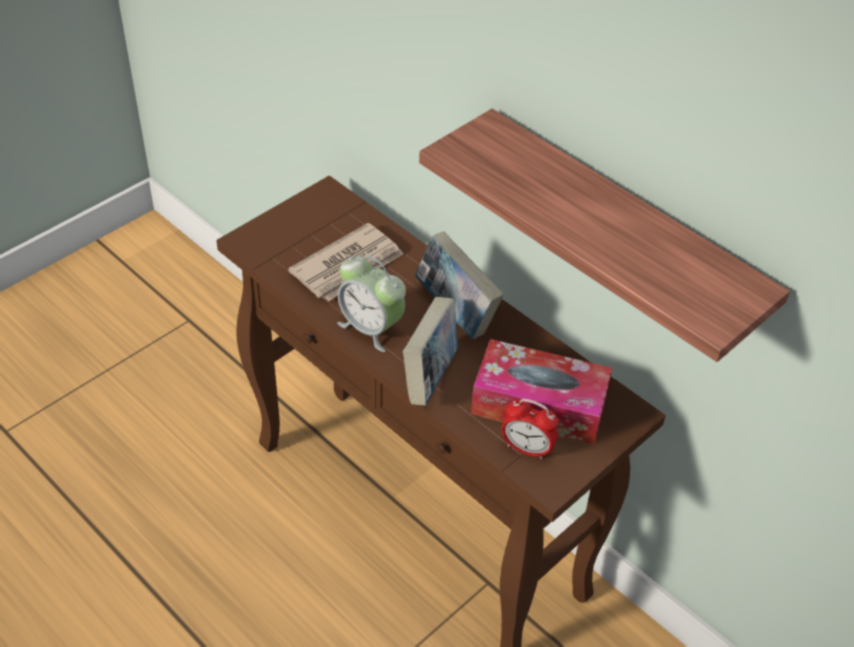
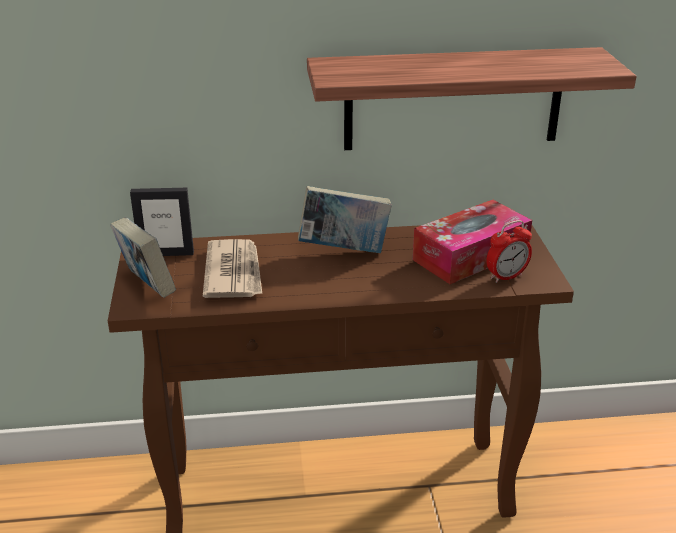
camera: 50 degrees left, 15 degrees down
alarm clock [337,256,406,352] -> none
book [403,297,458,406] -> book moved to [110,217,176,298]
none -> picture frame [130,188,194,256]

